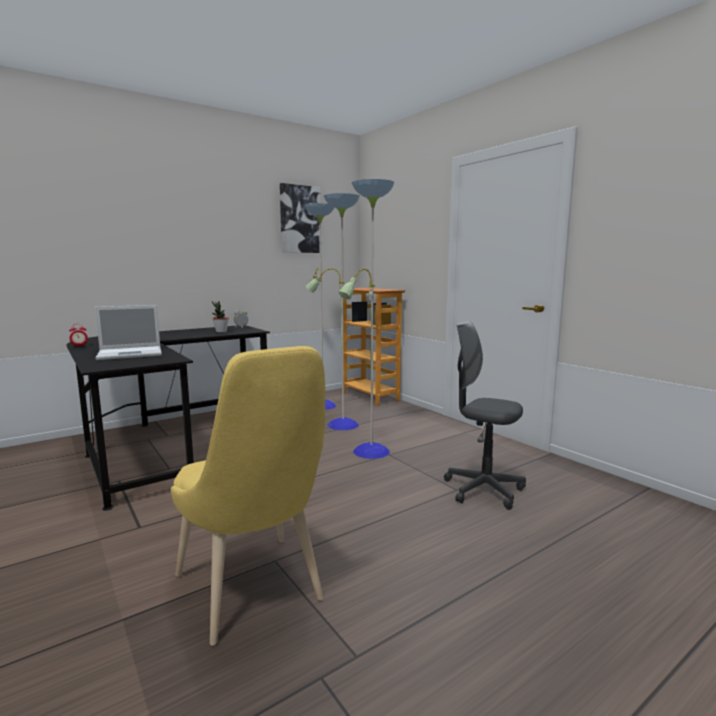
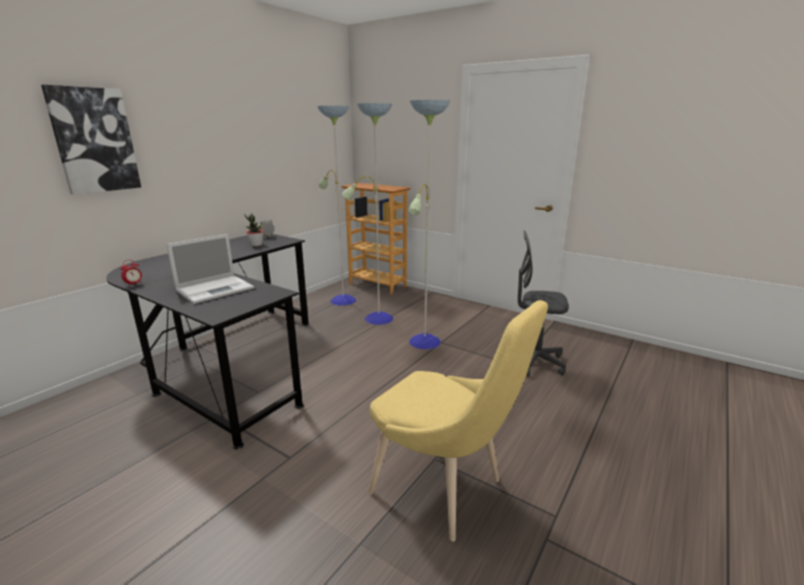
camera: 20 degrees left, 10 degrees up
picture [280,183,321,253] -> picture moved to [41,85,141,195]

